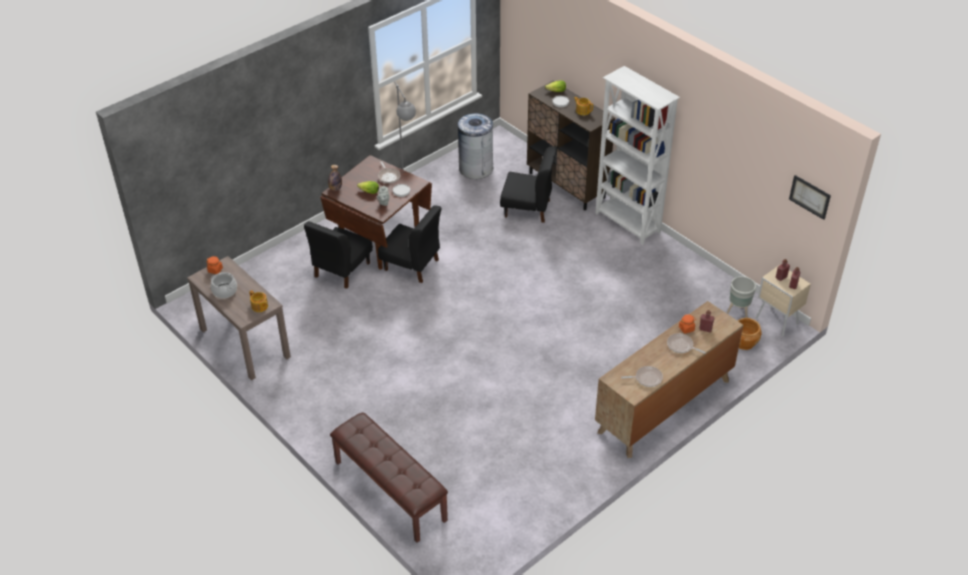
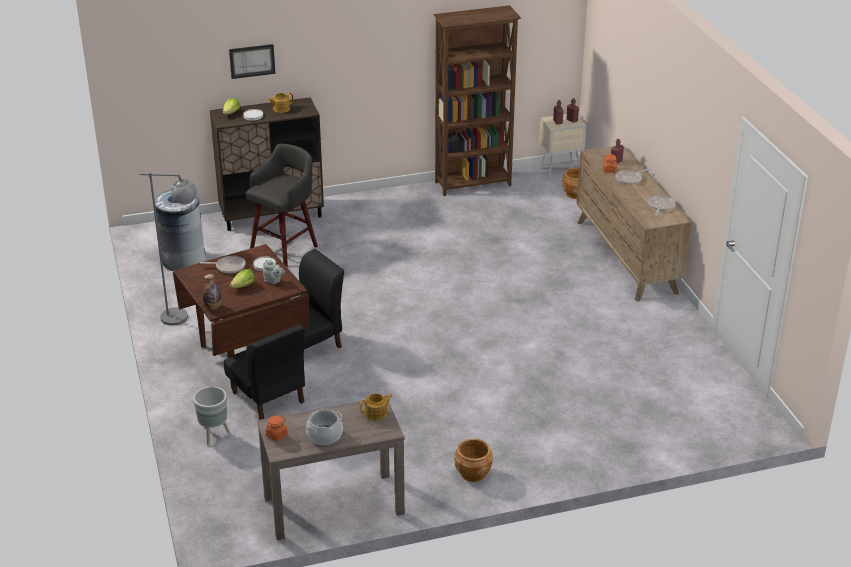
camera: 65 degrees left, 10 degrees down
brown bench [330,413,448,543] -> none
black chair [500,147,557,223] -> grey stool [246,144,318,267]
white bookcase [595,66,680,245] -> none
grey planter [727,276,756,318] -> grey planter moved to [193,387,230,445]
picture [789,175,831,220] -> picture moved to [229,44,275,79]
none -> brown bookcase [433,5,521,196]
none -> brown planter [454,438,493,482]

